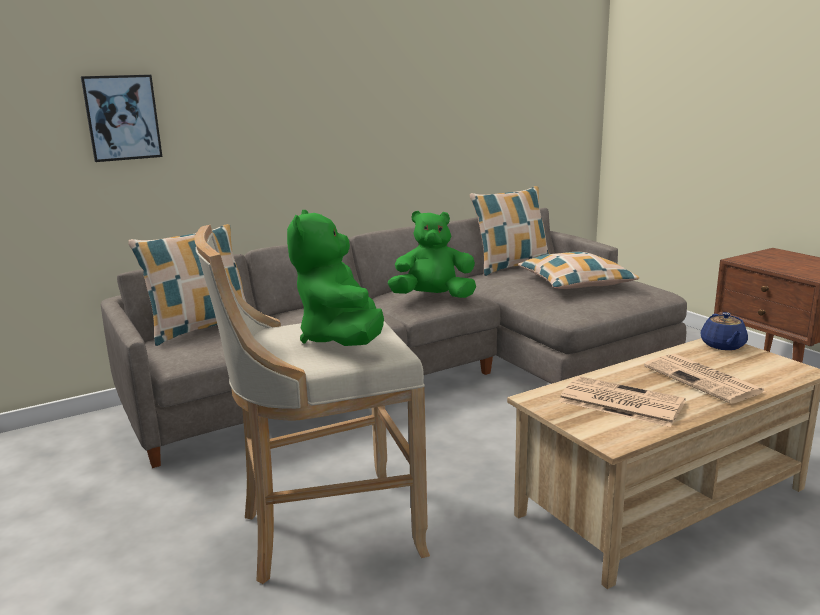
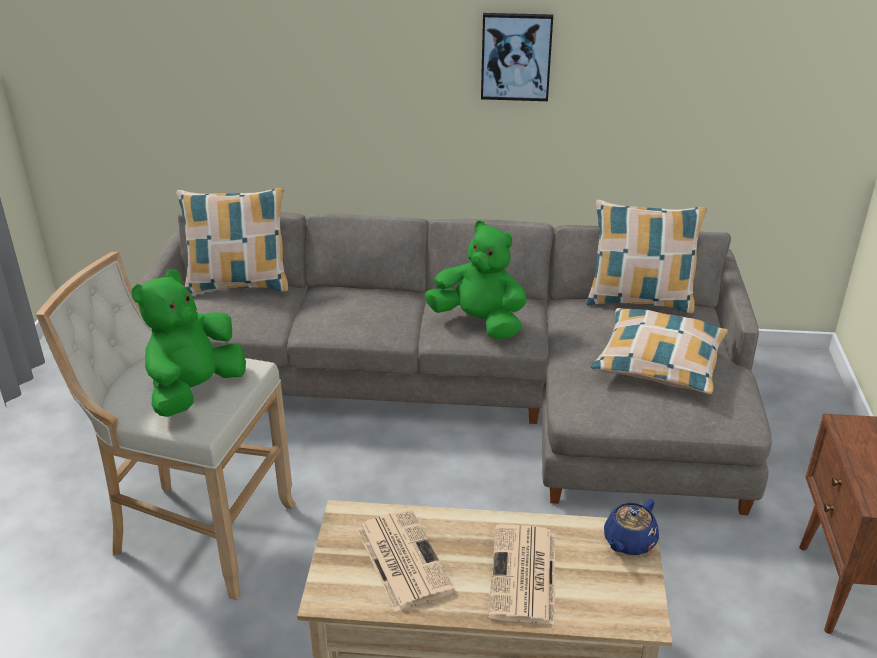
camera: 35 degrees right, 15 degrees up
picture [81,75,162,162] -> picture moved to [481,13,553,101]

